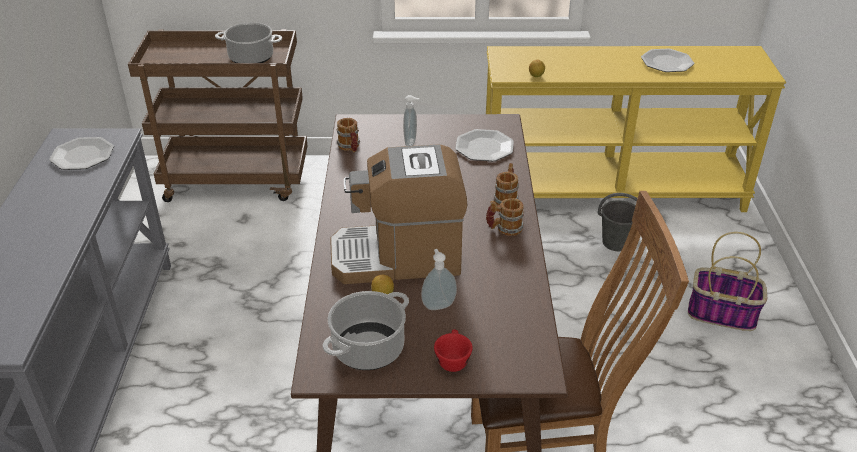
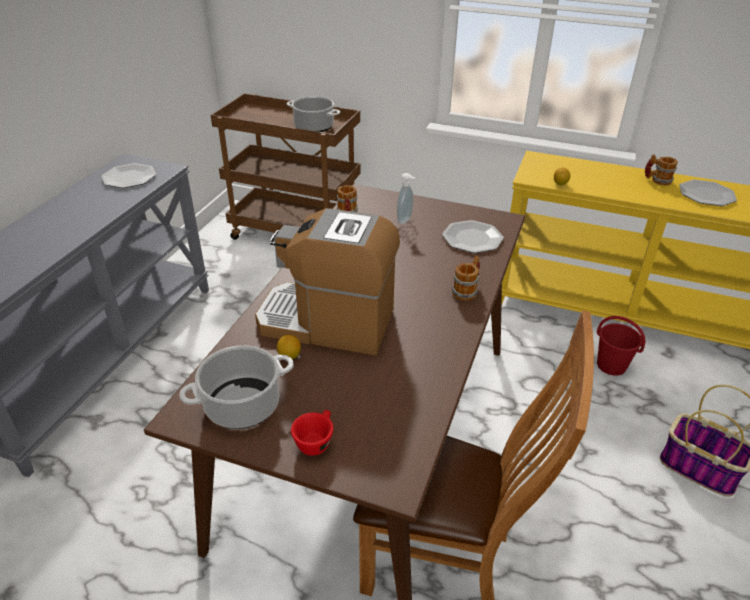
camera: 20 degrees right, 0 degrees up
soap dispenser [421,249,457,310] -> none
mug [486,198,524,236] -> mug moved to [645,154,678,186]
grey bucket [598,193,637,251] -> red bucket [597,316,645,376]

